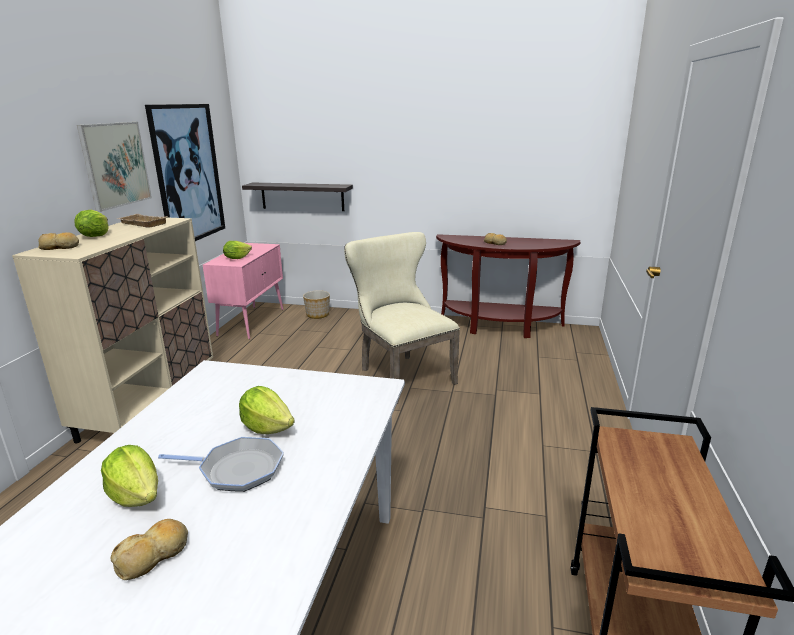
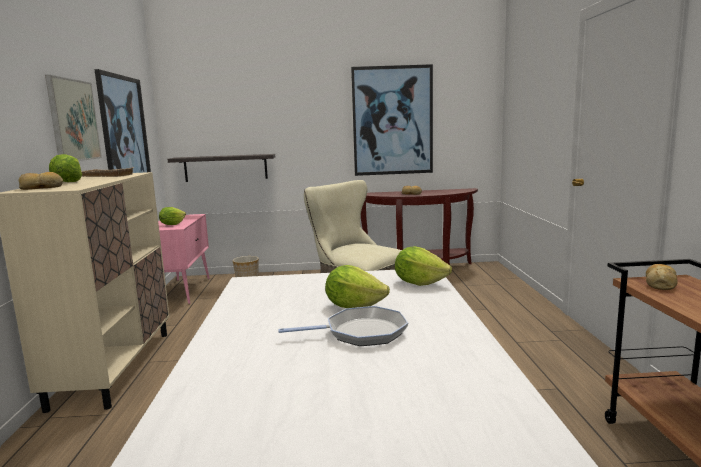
camera: 15 degrees left, 10 degrees down
lettuce [101,445,158,507] -> lettuce moved to [395,246,452,286]
bread [111,519,188,580] -> bread moved to [646,264,678,290]
none -> picture [351,64,433,176]

